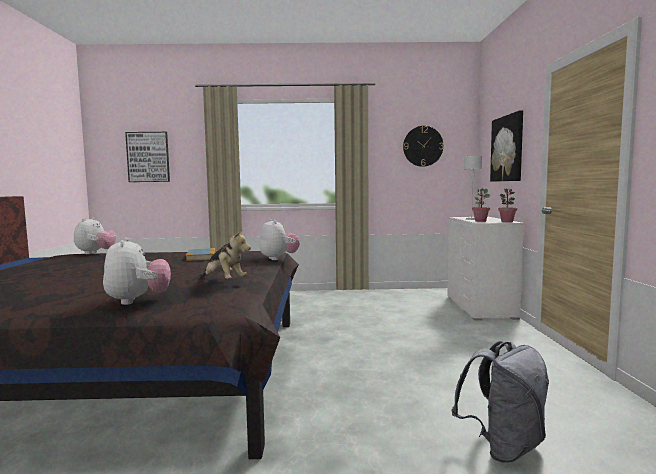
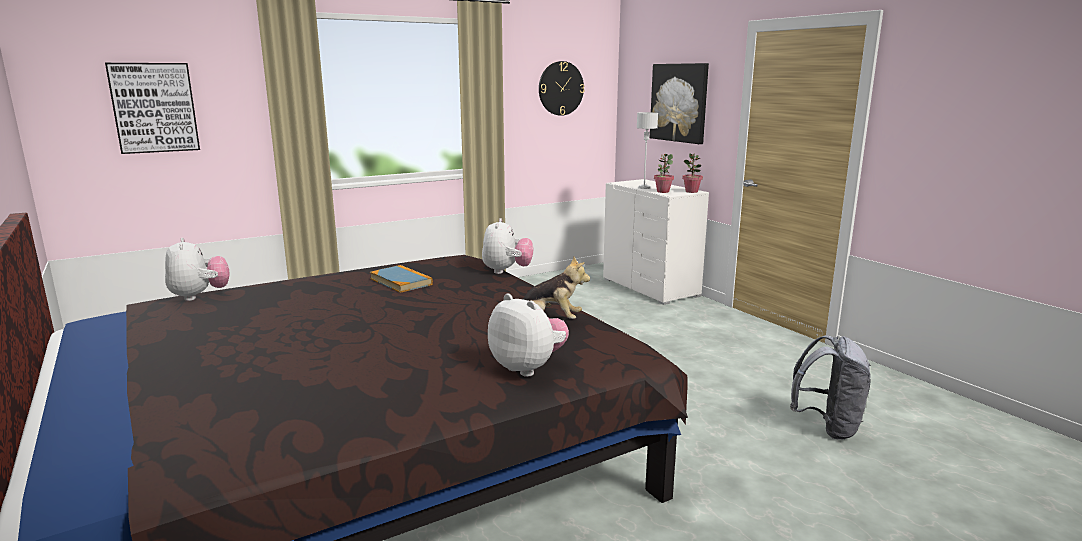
camera: 30 degrees left, 10 degrees up
plush toy [259,219,300,260] -> plush toy turned 60 degrees clockwise [482,218,533,274]

